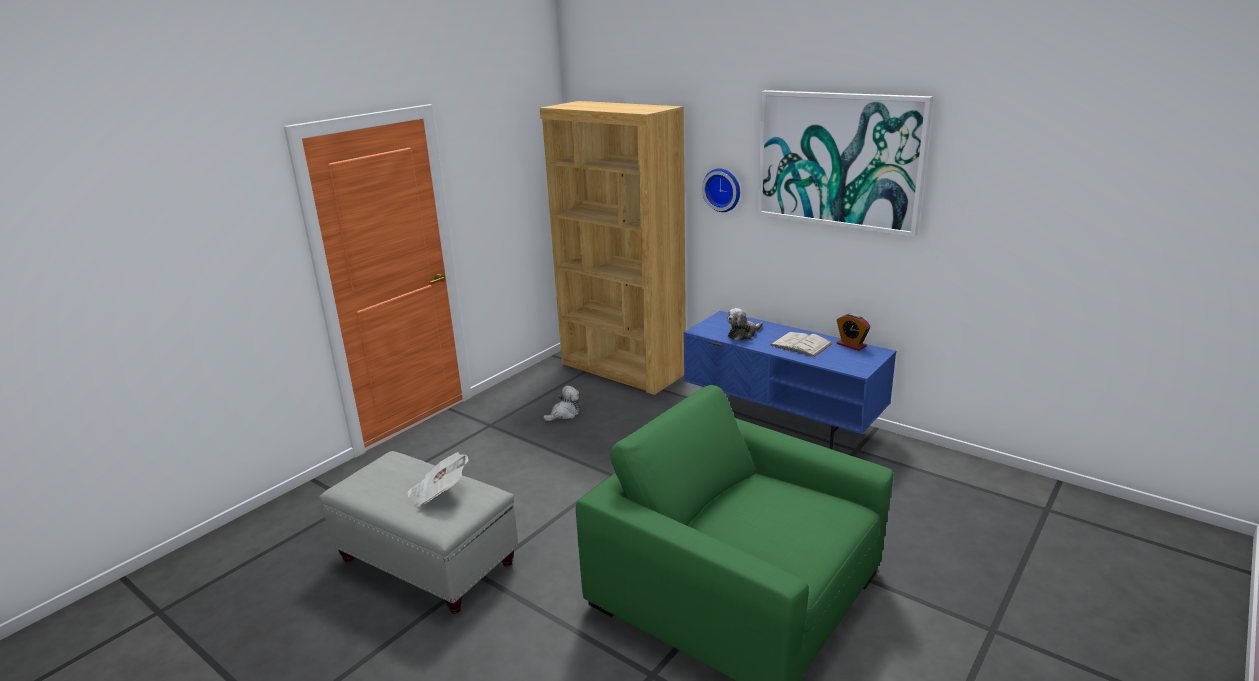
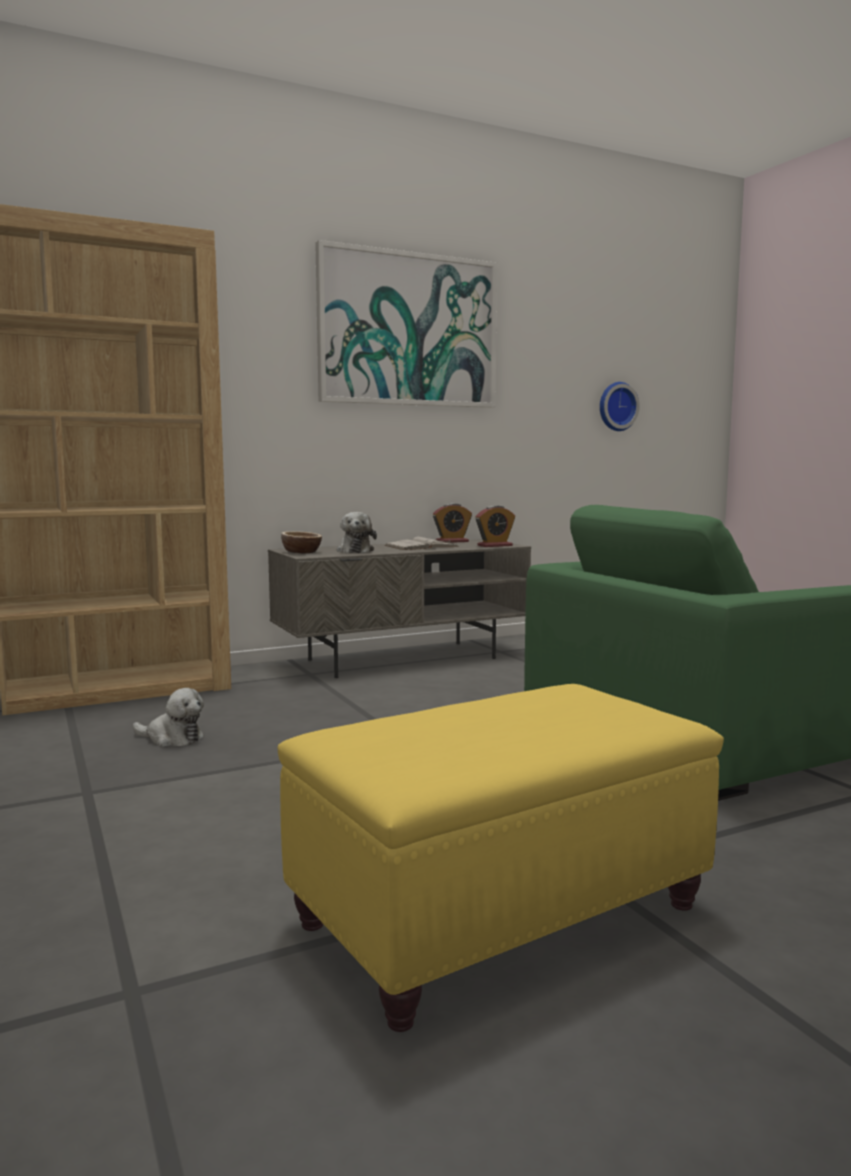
camera: 65 degrees left, 15 degrees down
grey ottoman [319,451,518,614] -> yellow ottoman [278,684,724,1032]
newspaper [407,452,469,507] -> none
plush toy [543,385,579,421] -> plush toy turned 120 degrees clockwise [133,688,204,747]
blue tv stand [683,311,896,450] -> grey tv stand [268,539,531,678]
wall clock [702,168,740,212] -> wall clock moved to [600,382,640,431]
none -> bowl [281,531,322,553]
none -> alarm clock [475,505,515,547]

